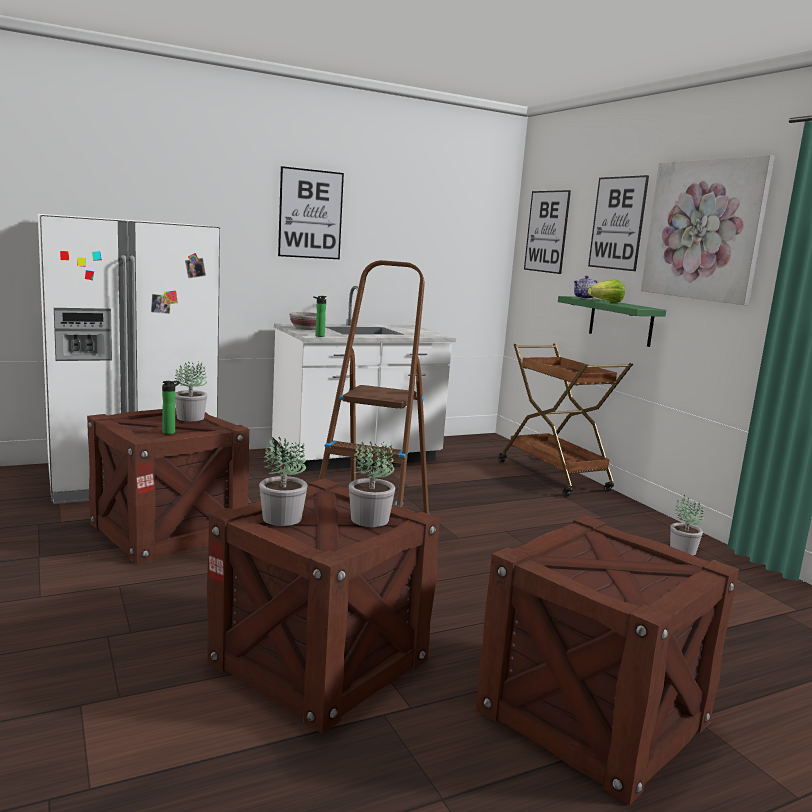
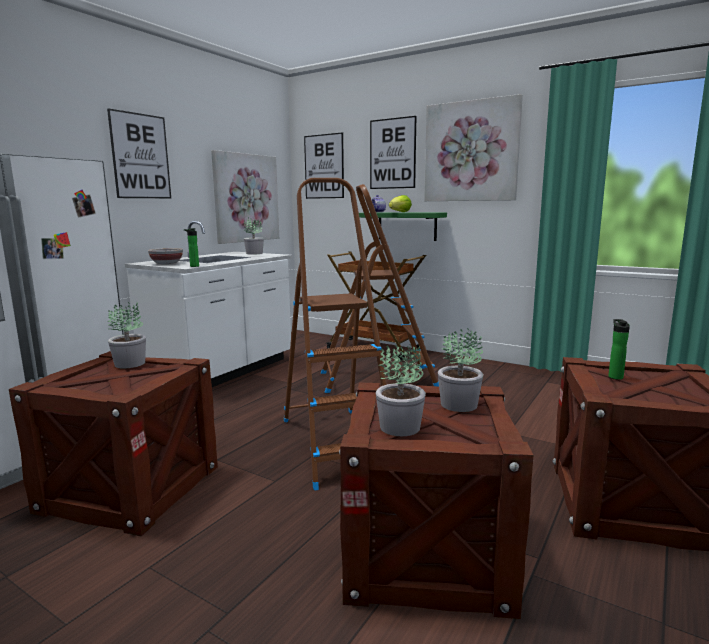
camera: 30 degrees left, 0 degrees up
bottle [162,381,180,434] -> bottle moved to [608,319,630,380]
potted plant [670,495,704,555] -> potted plant moved to [244,217,264,255]
none -> picture [211,150,279,244]
none -> brown step ladder [321,184,439,393]

